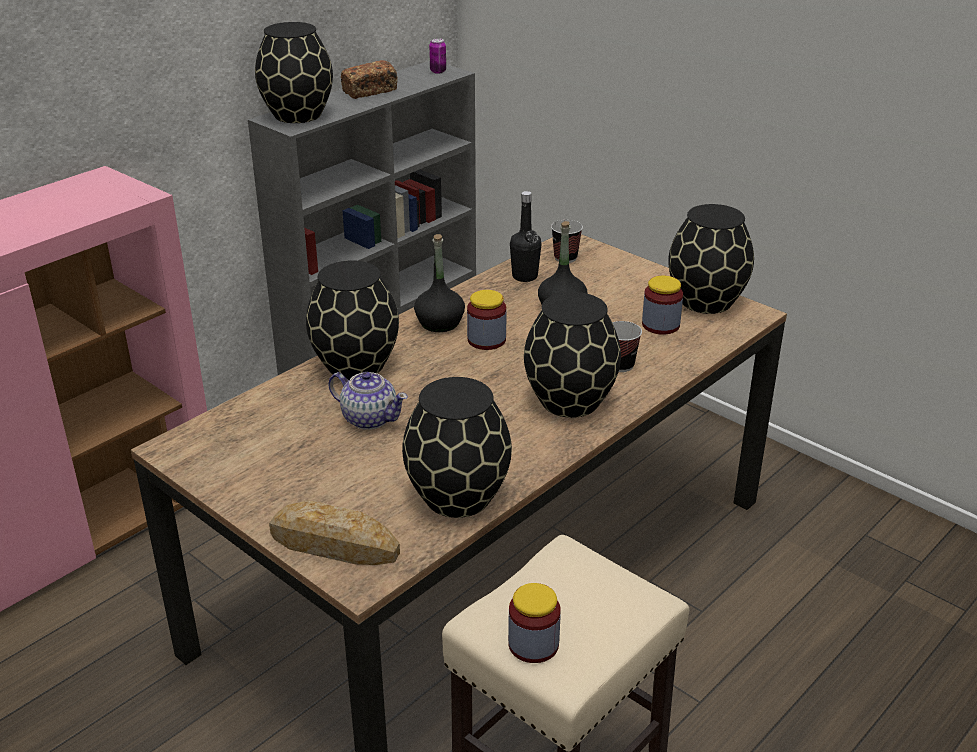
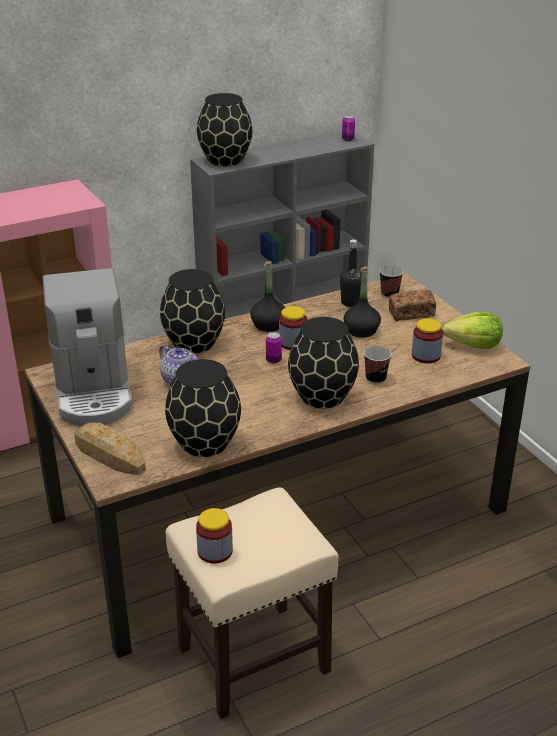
camera: 20 degrees right, 0 degrees up
bread [341,60,398,99] -> bread moved to [389,290,436,321]
black vase [668,204,754,314] -> lettuce [442,312,503,349]
none -> coffee machine [43,268,132,426]
none -> can [266,332,282,364]

